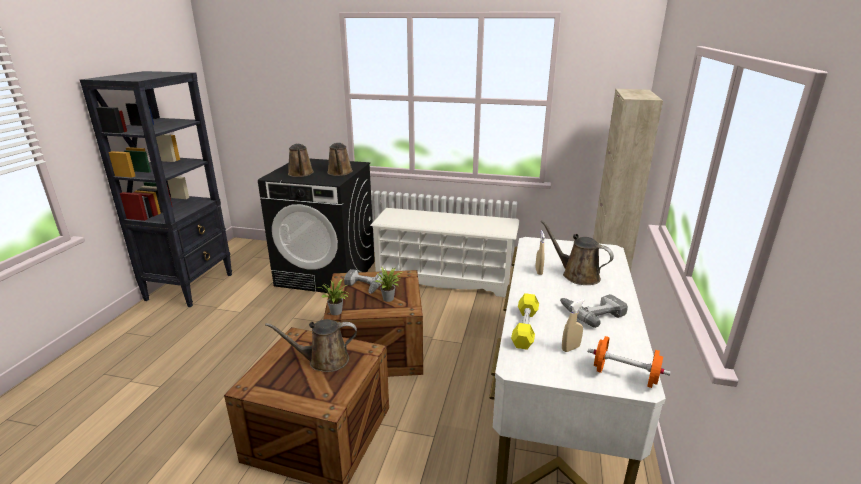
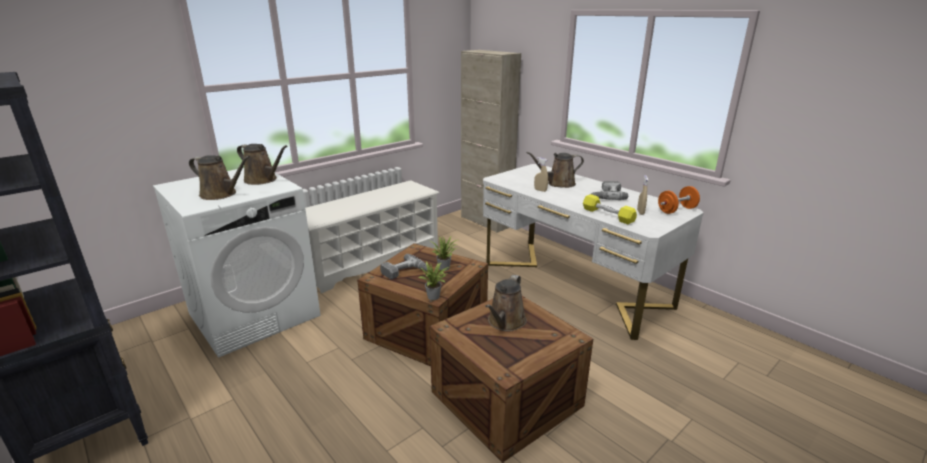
camera: 55 degrees left, 0 degrees up
black washing machine [258,158,375,293] -> white washing machine [153,168,321,358]

